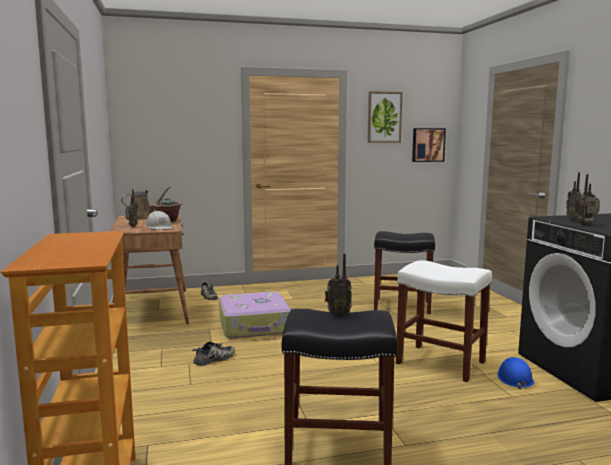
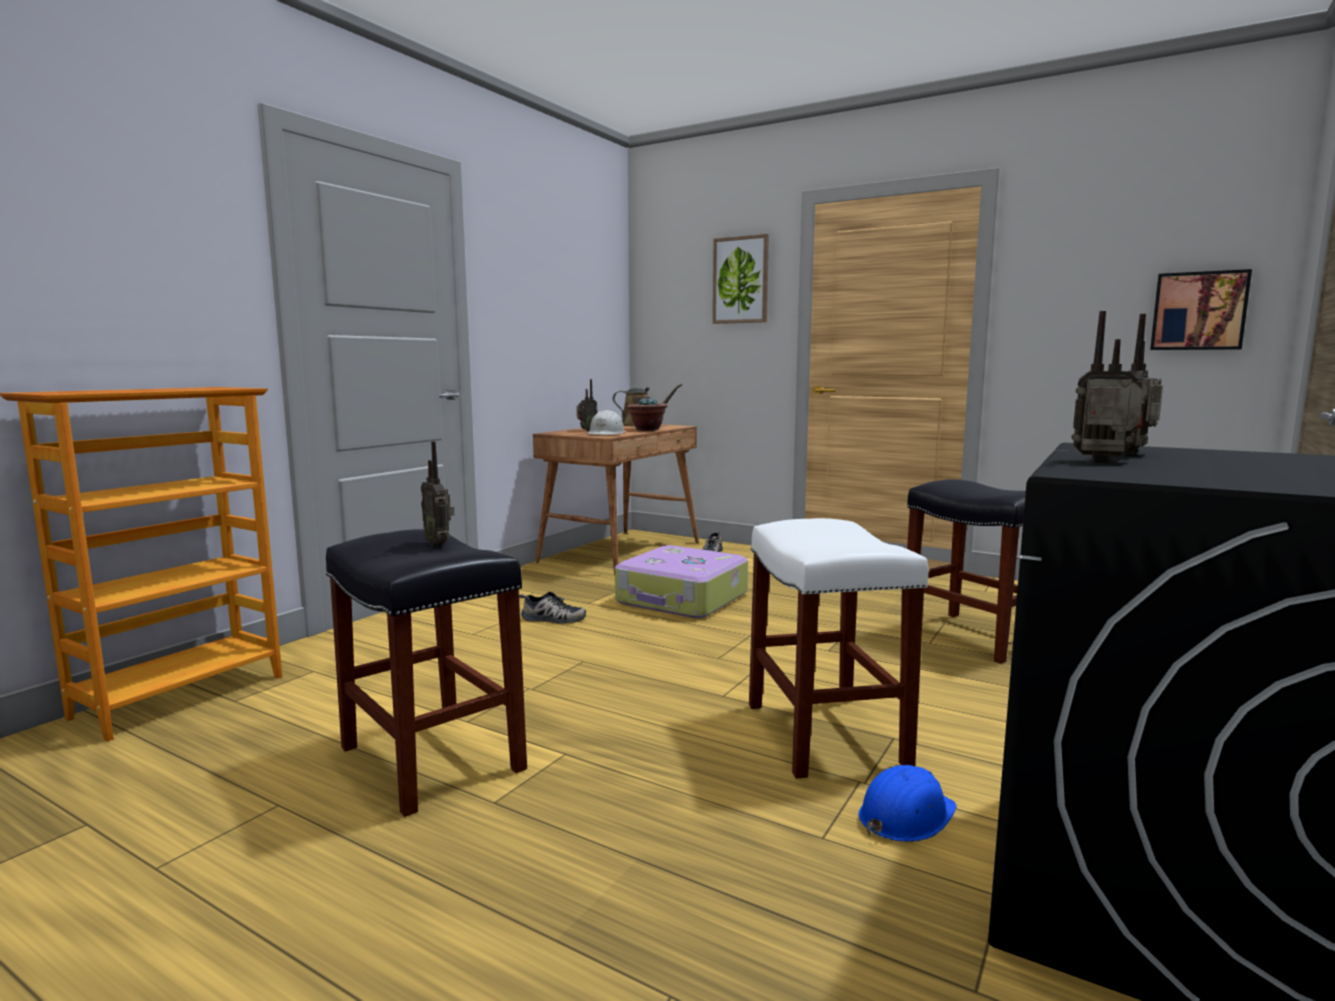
camera: 45 degrees right, 0 degrees up
picture [368,91,403,143] -> picture moved to [713,234,769,324]

